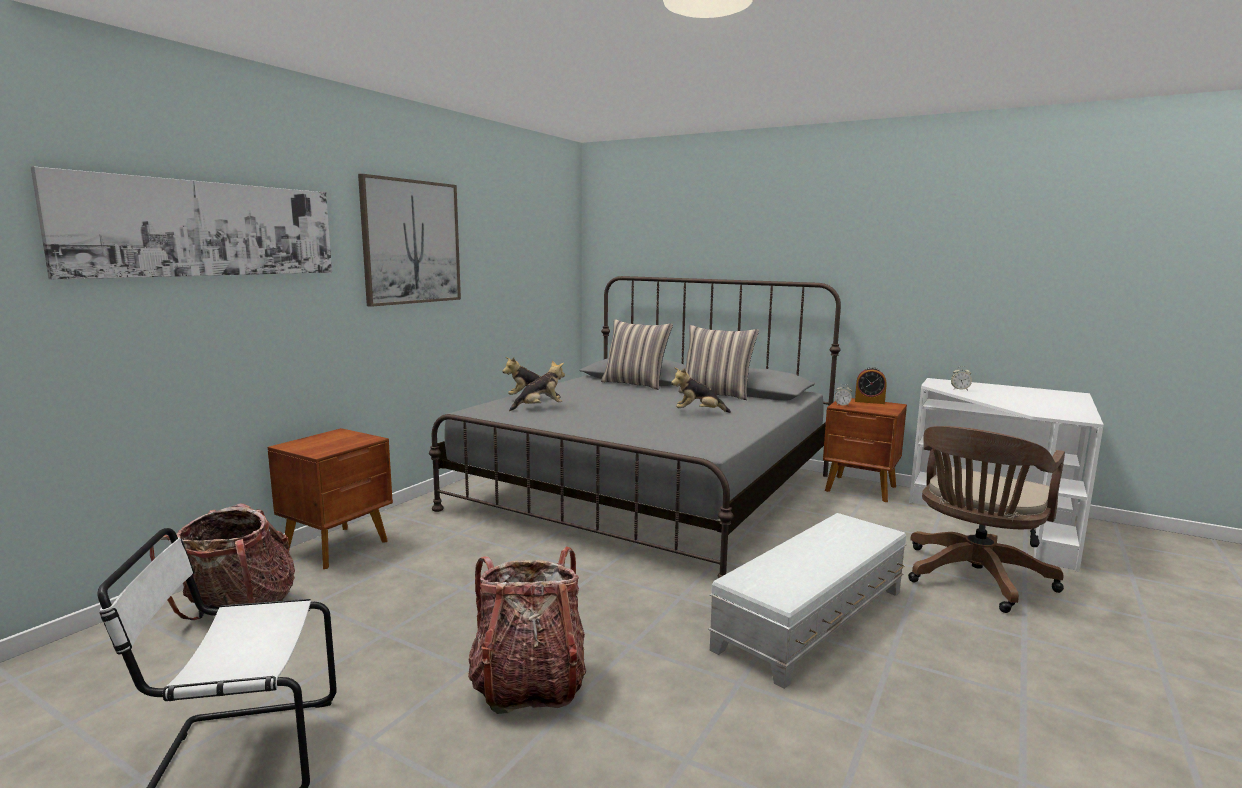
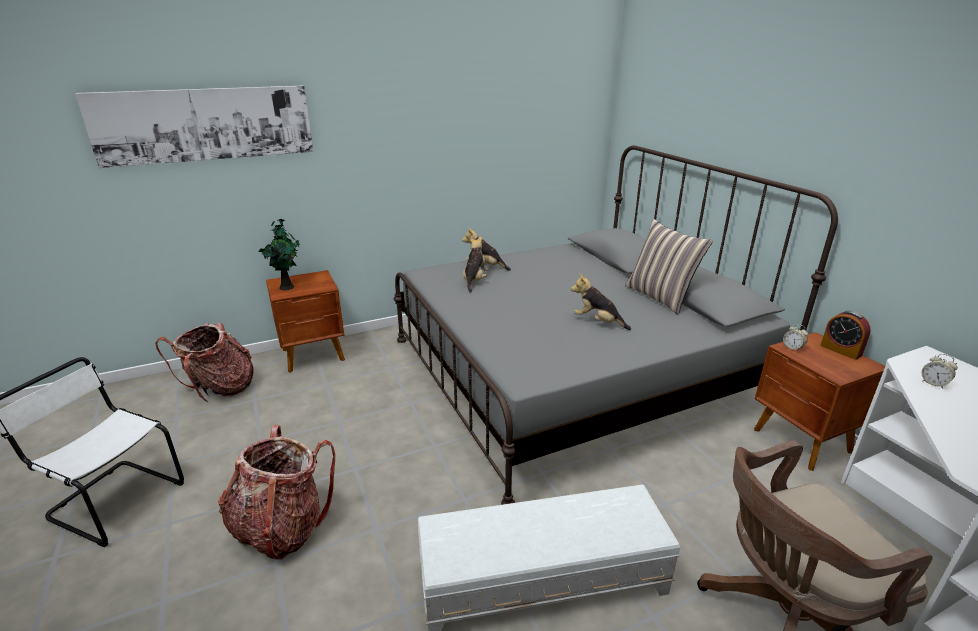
camera: 35 degrees right, 15 degrees up
picture [358,174,461,307] -> none
plush toy [509,360,565,411] -> plush toy turned 90 degrees counterclockwise [463,236,488,293]
pillow [601,319,673,390] -> none
none -> potted plant [258,219,300,290]

